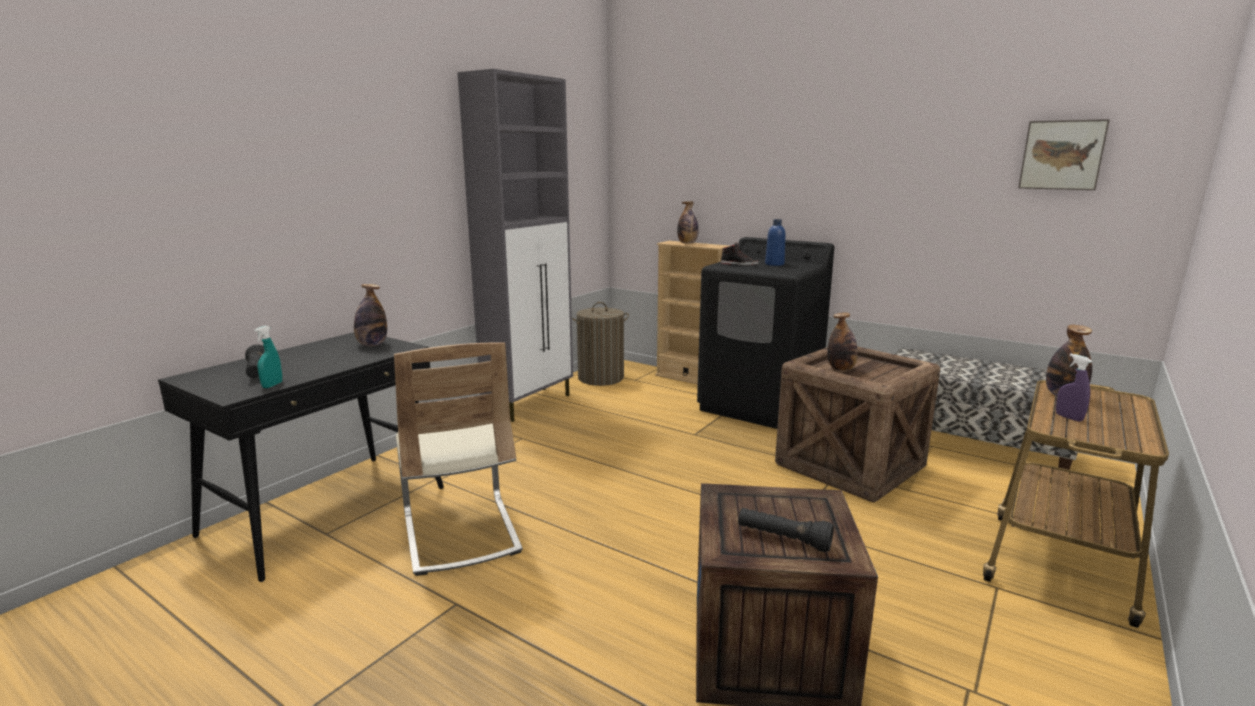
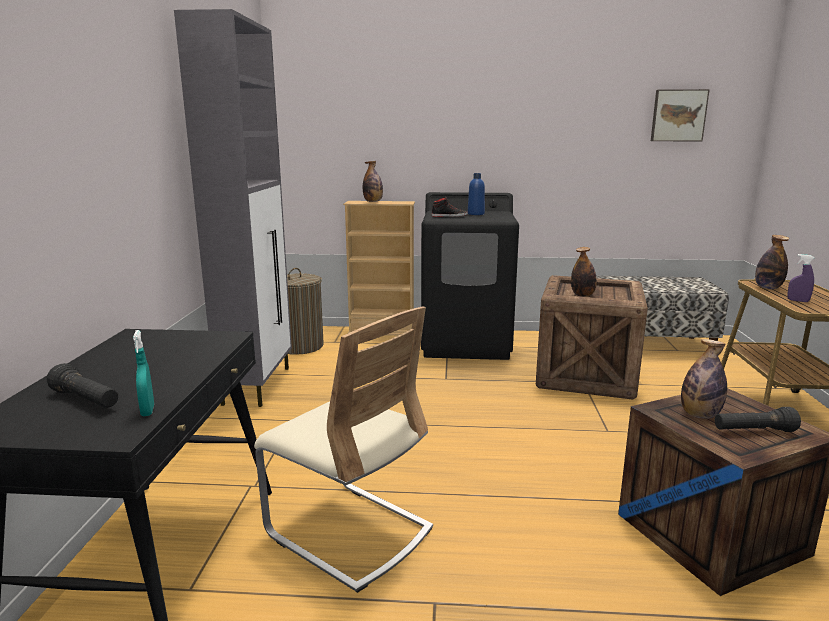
camera: 30 degrees left, 0 degrees up
bottle [354,284,387,346] -> bottle moved to [681,339,727,419]

